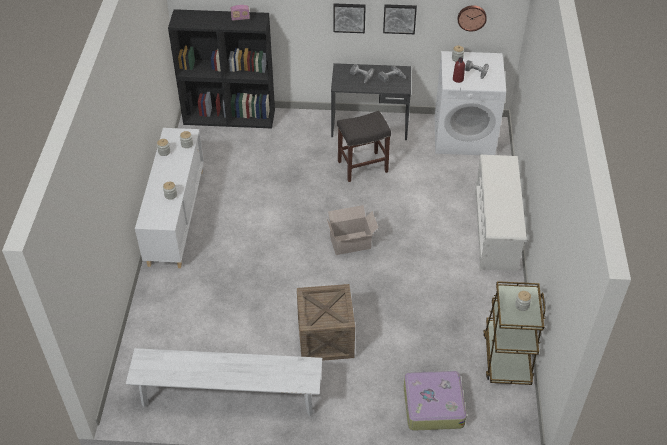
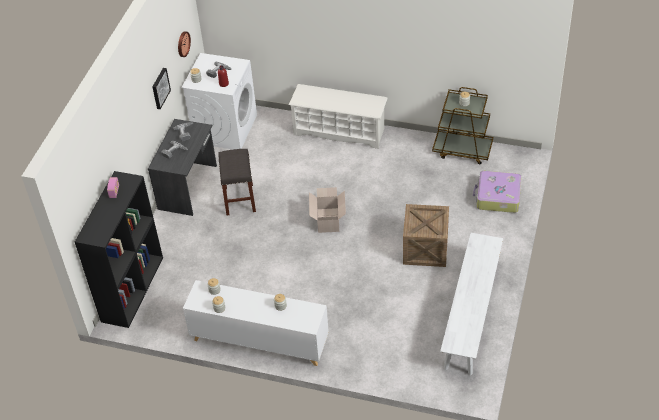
camera: 75 degrees left, 0 degrees up
picture [333,3,366,33] -> none

